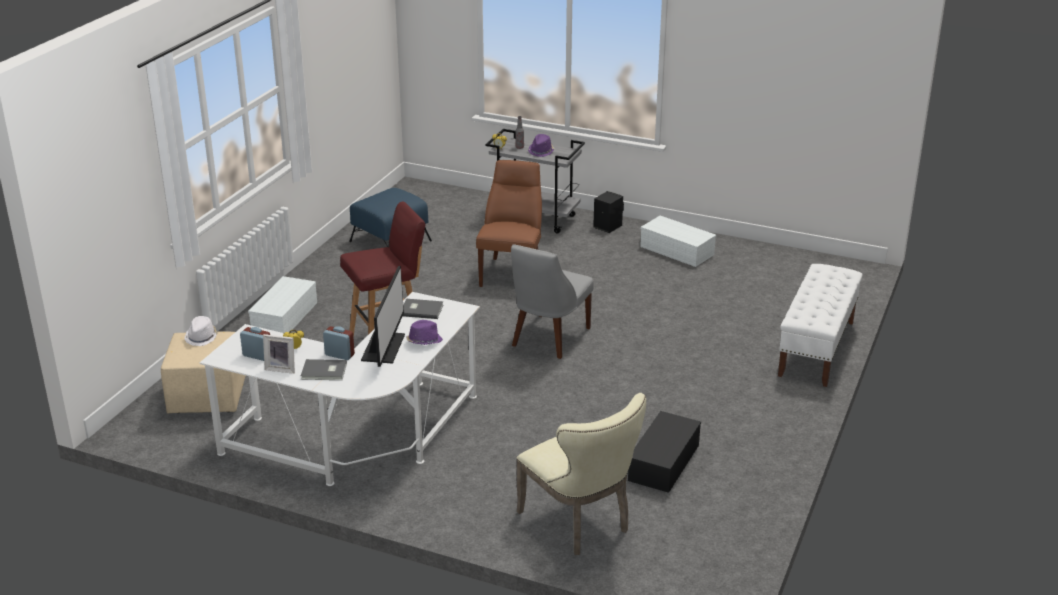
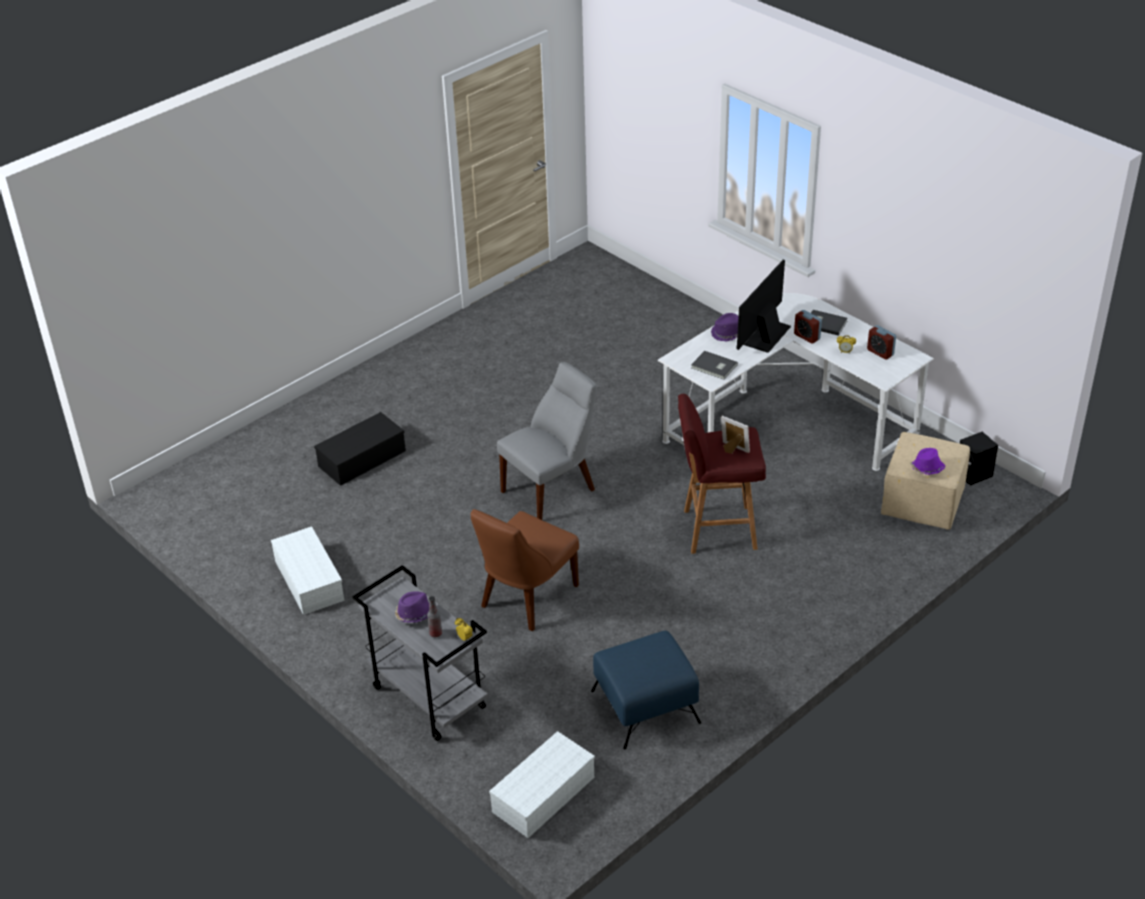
camera: 155 degrees left, 10 degrees up
white hat [184,316,218,346] -> purple hat [910,448,945,475]
white storage box [248,276,317,333] -> white storage box moved to [489,731,595,838]
picture frame [263,334,295,374] -> picture frame moved to [721,416,750,454]
beige chair [516,393,646,555] -> none
black speaker [593,191,624,233] -> black speaker moved to [960,431,998,485]
black storage box [628,411,701,493] -> black storage box moved to [314,412,406,486]
white bench [778,264,863,387] -> none

